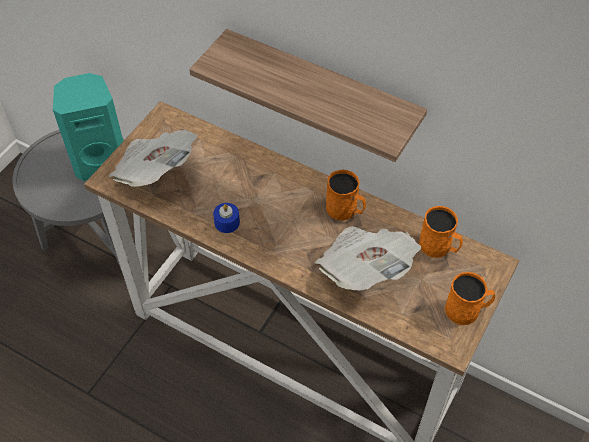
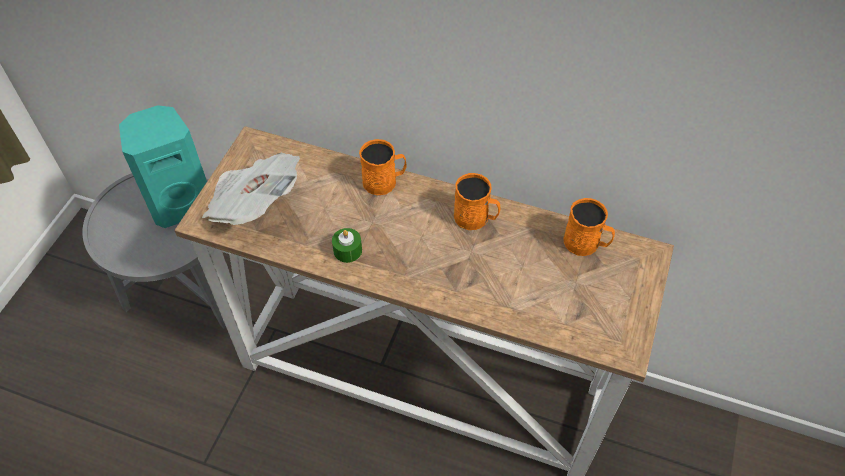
camera: 10 degrees left, 0 degrees up
shelf [189,29,427,162] -> none
blue candle [213,203,240,233] -> green candle [332,228,362,263]
newspaper [315,226,421,291] -> none
orange mug [445,272,495,325] -> orange mug moved to [359,139,407,196]

